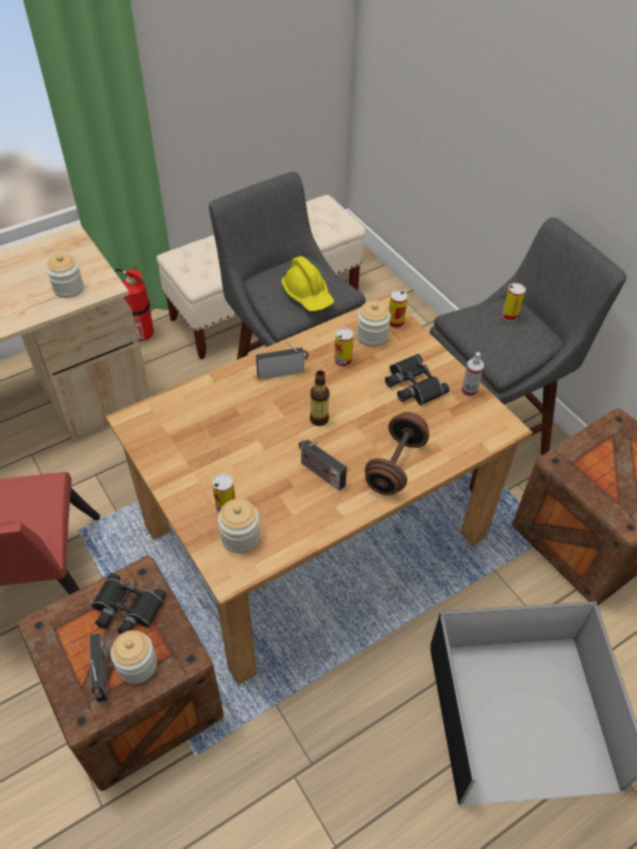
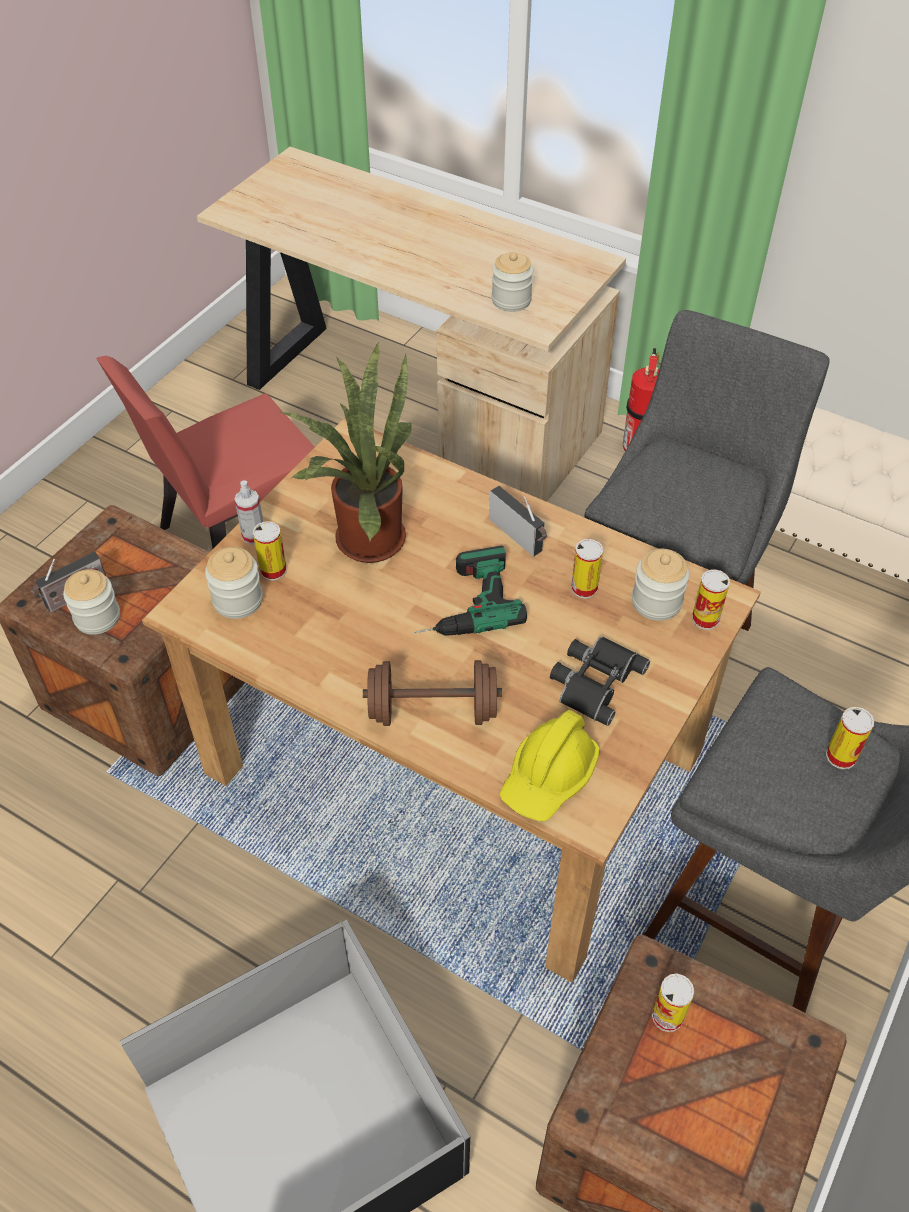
camera: 65 degrees right, 0 degrees up
black binoculars [91,573,166,634] -> none
yellow hard hat [281,256,334,311] -> yellow hard hat moved to [499,710,600,822]
radio [298,439,347,491] -> none
bottle [310,370,329,426] -> power drill [413,545,527,636]
spray bottle [461,352,484,397] -> spray bottle moved to [234,480,263,545]
none -> potted plant [279,342,411,563]
none -> can [652,974,694,1032]

